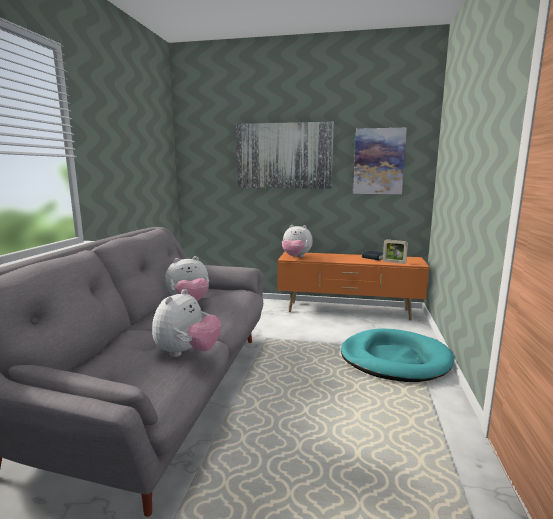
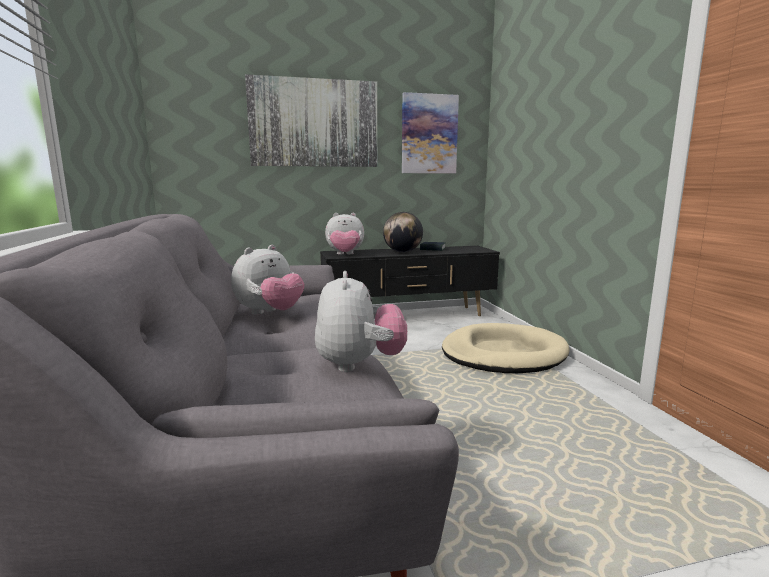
camera: 25 degrees left, 0 degrees up
orange tv stand [278,252,430,320] -> black tv stand [320,246,500,316]
turquoise dog bed [341,328,454,382] -> beige dog bed [442,323,570,373]
picture frame [383,239,408,264] -> none
none -> globe [383,212,423,252]

